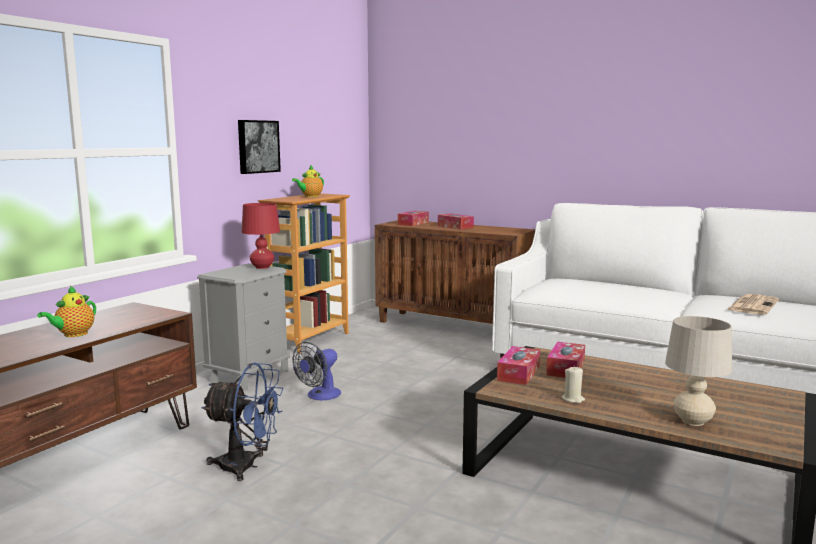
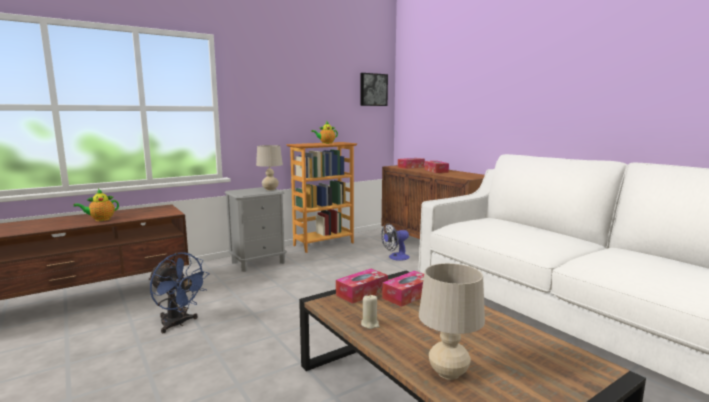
camera: 25 degrees right, 0 degrees up
picture [238,120,281,174] -> picture moved to [361,73,388,106]
red table lamp [242,203,280,269] -> beige table lamp [256,145,283,190]
fan [292,342,341,400] -> fan moved to [381,224,410,261]
newspaper [727,294,779,315] -> none

